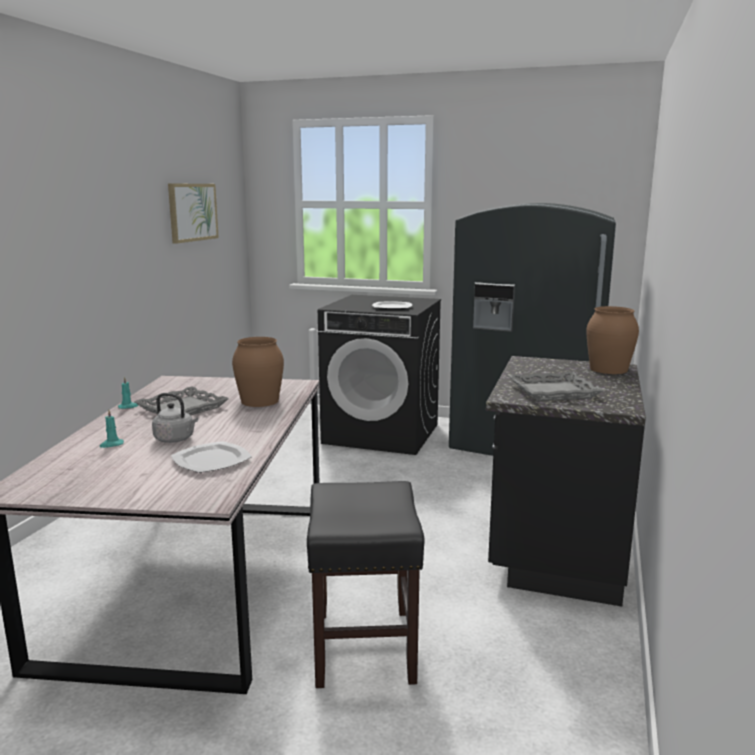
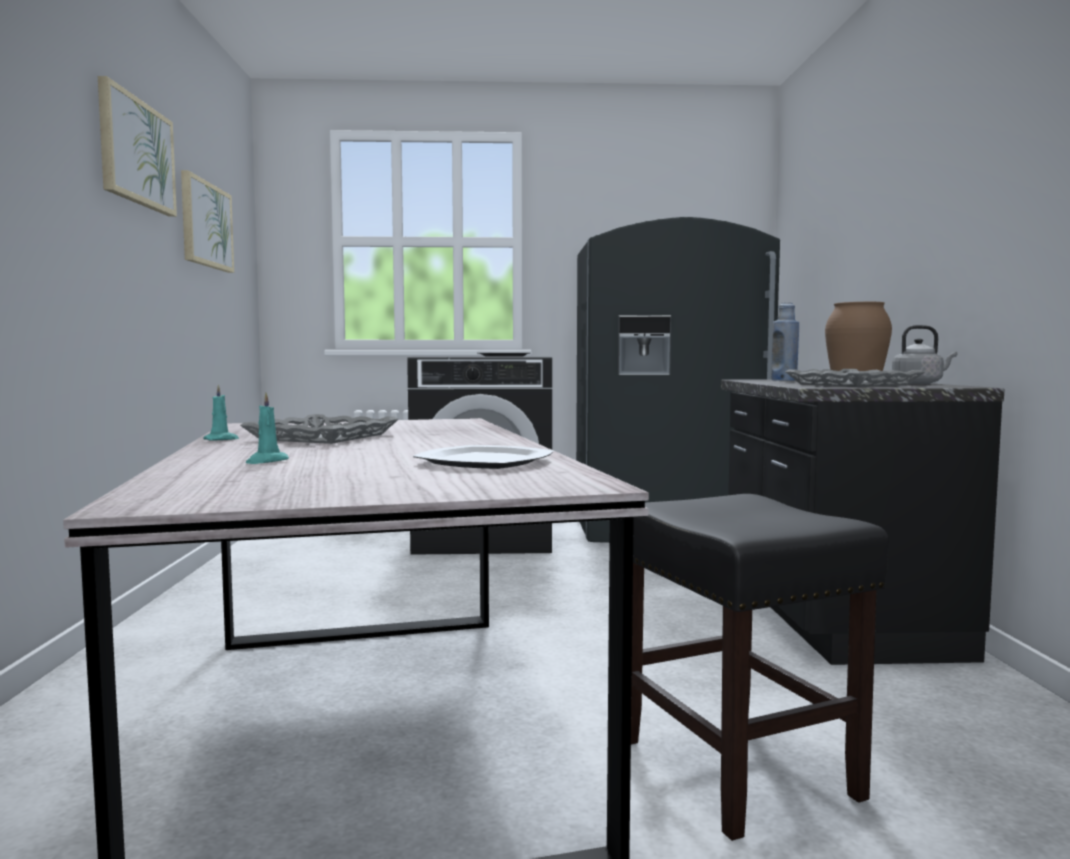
camera: 20 degrees left, 10 degrees down
grey kettle [152,393,198,443] -> grey kettle moved to [892,325,957,384]
brown vase [232,337,284,407] -> none
none -> picture [98,76,177,217]
none -> blue bottle [771,302,799,381]

